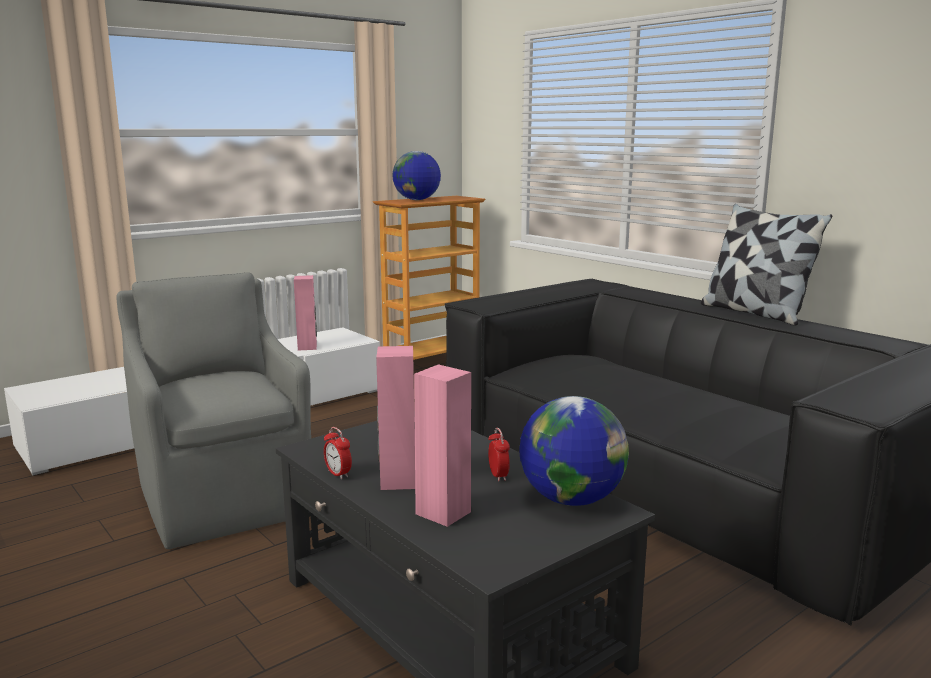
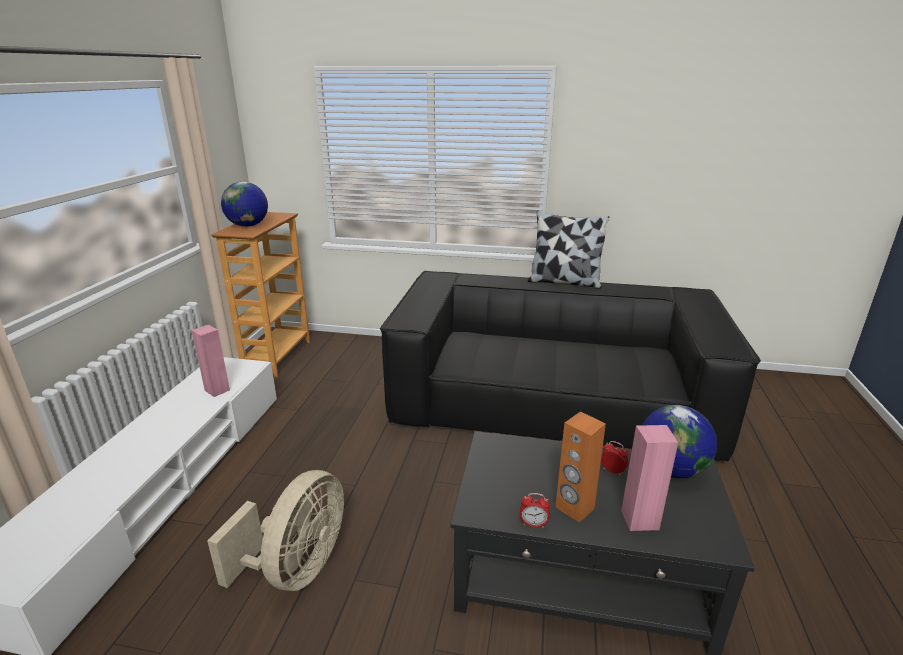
camera: 40 degrees left, 10 degrees up
grey armchair [116,272,311,549] -> beige fan [207,470,344,591]
pink speaker [376,346,415,490] -> orange speaker [555,411,606,523]

